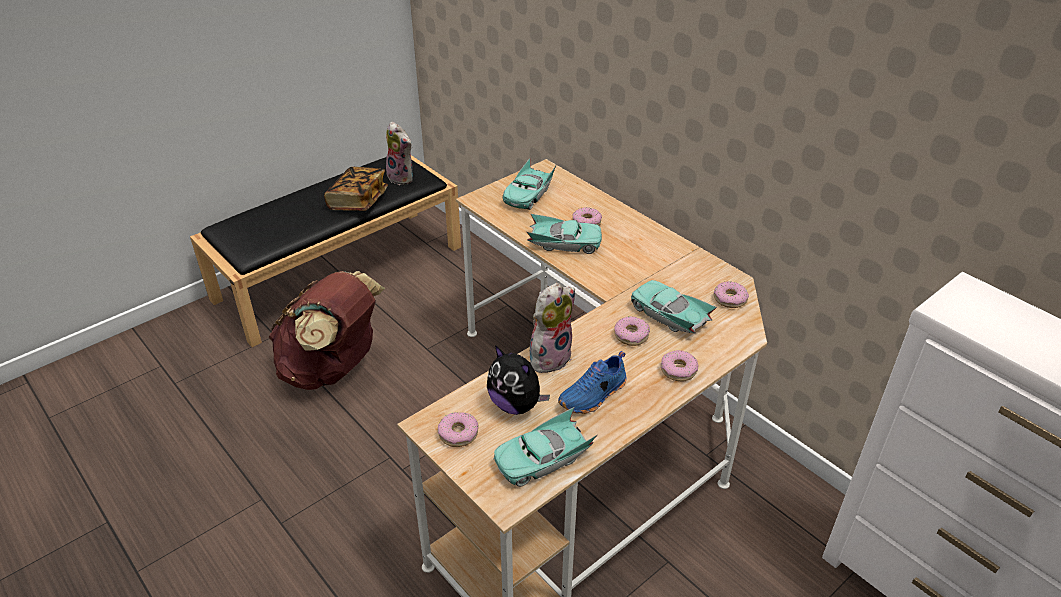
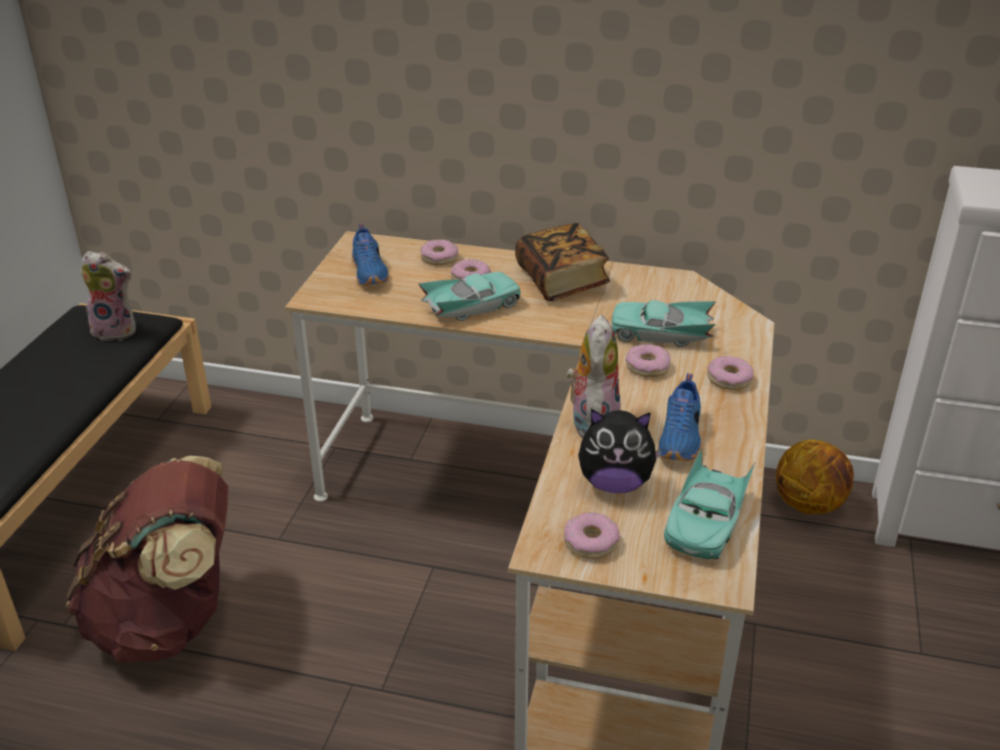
camera: 35 degrees left, 5 degrees down
book [324,167,388,211] -> book moved to [515,223,610,301]
turquoise toy car [502,158,557,210] -> blue shoe [352,223,389,286]
donut [714,281,749,308] -> donut moved to [421,239,458,265]
none -> basketball [776,440,854,514]

